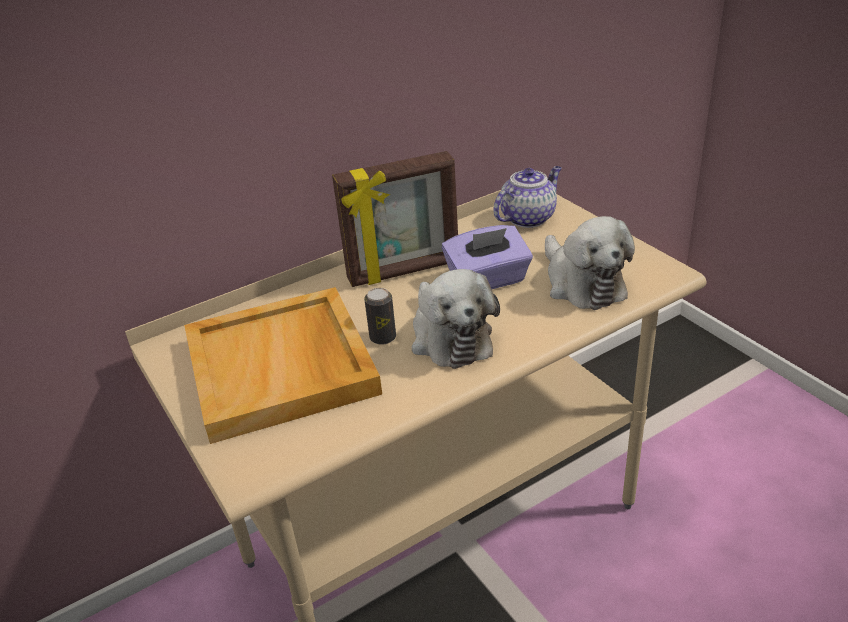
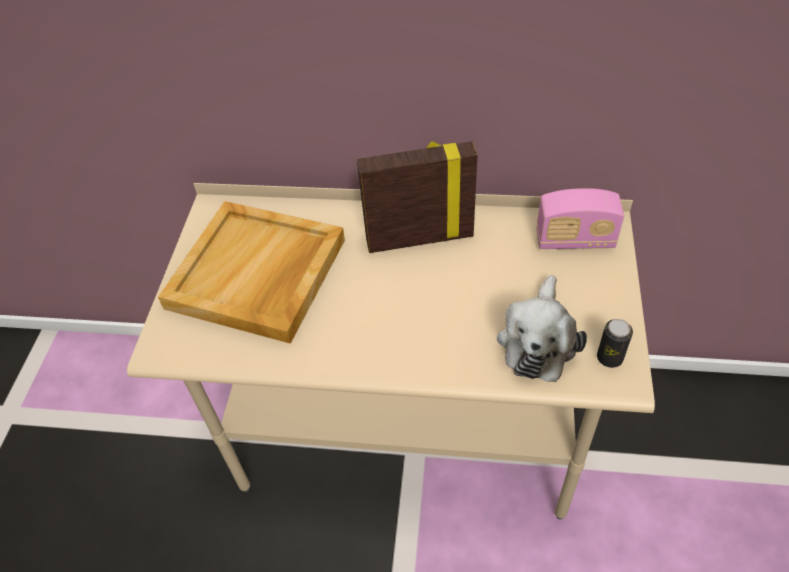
camera: 40 degrees right, 15 degrees up
picture frame [332,151,458,287] -> picture frame turned 150 degrees clockwise [357,141,477,253]
can [364,288,396,345] -> can moved to [597,319,633,368]
plush toy [412,269,500,369] -> none
purple tissue box [442,225,533,289] -> none
teapot [493,166,562,228] -> radio [537,188,624,249]

